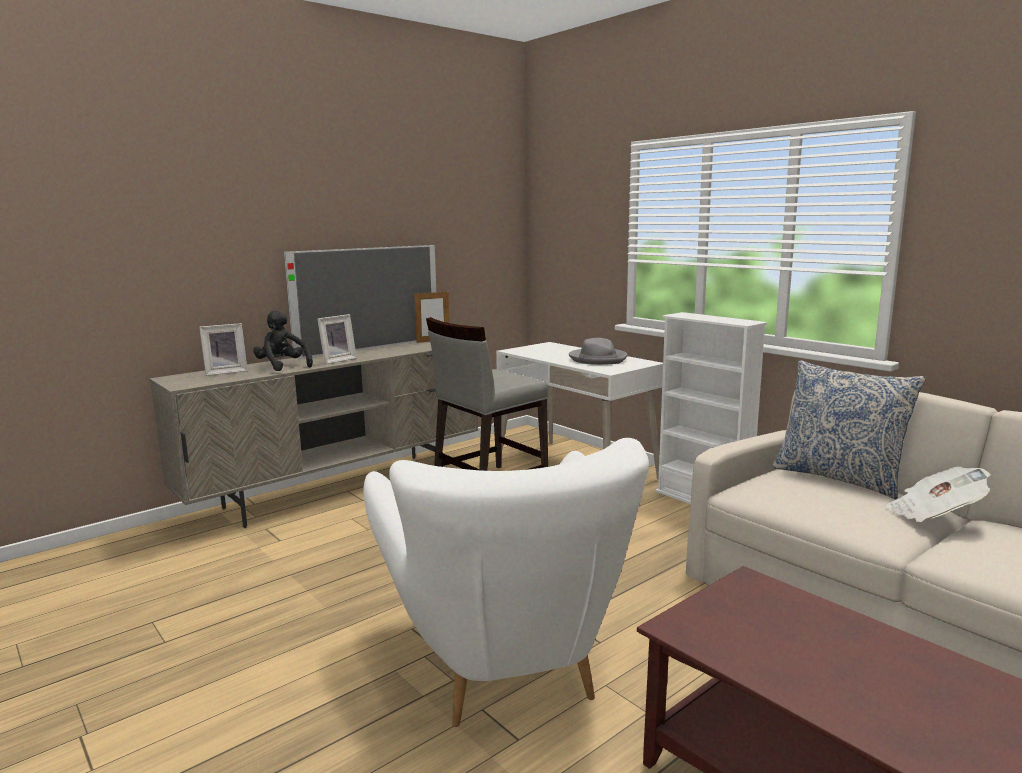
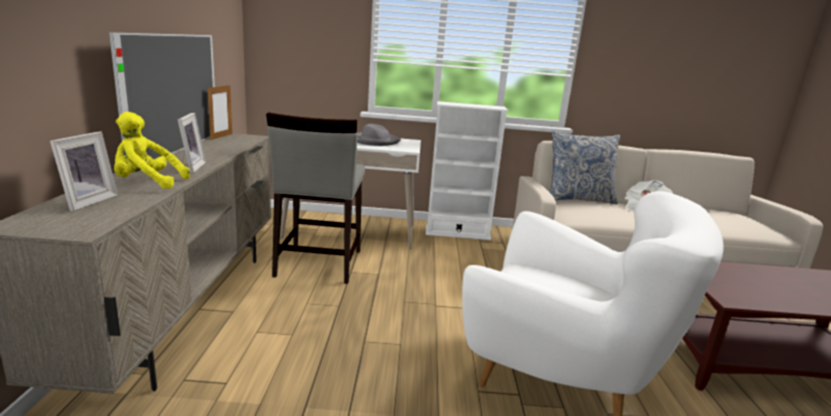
camera: 50 degrees left, 5 degrees up
black plush toy [253,310,313,371] -> yellow plush toy [114,112,190,189]

